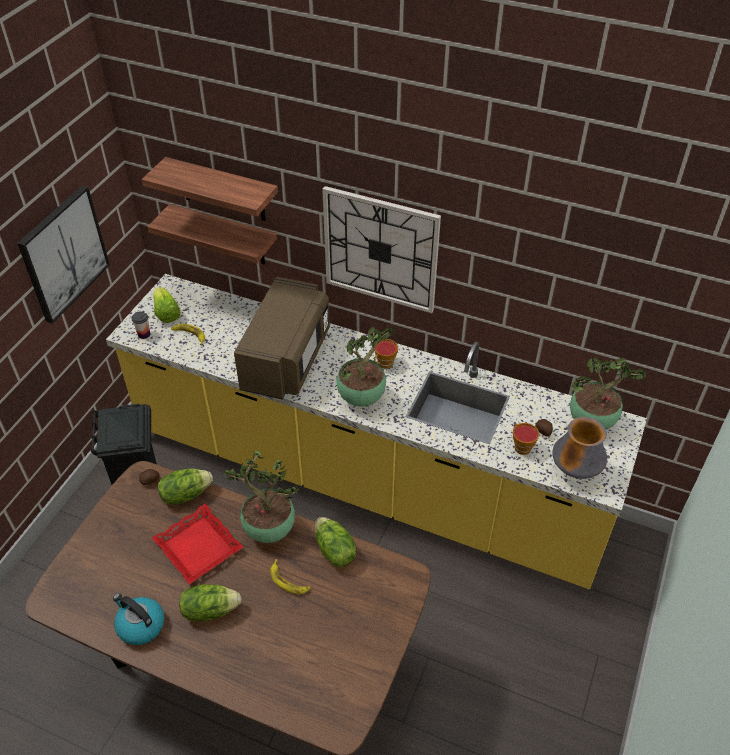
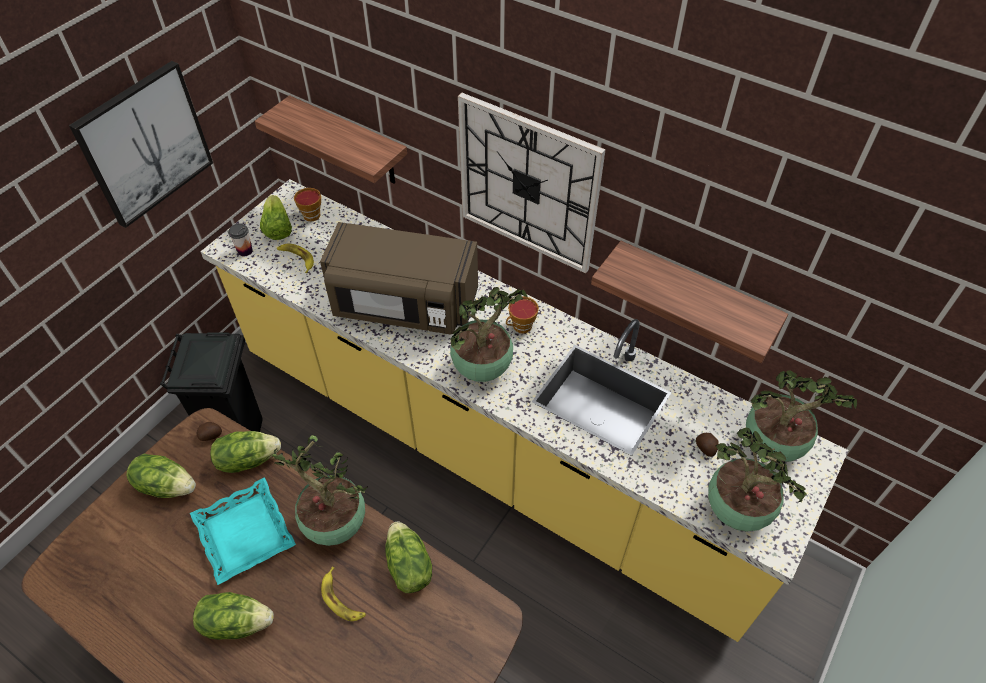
camera: 10 degrees right, 5 degrees up
kettle [113,593,164,645] -> none
shelf [142,157,278,221] -> shelf moved to [591,241,788,363]
red tray [152,504,243,585] -> turquoise tray [190,477,296,585]
brown microwave [234,277,330,400] -> brown microwave turned 75 degrees clockwise [320,222,478,335]
cup [513,423,539,455] -> cup moved to [294,188,321,221]
vase [552,417,607,479] -> potted plant [708,428,808,532]
none -> lettuce [126,454,196,498]

